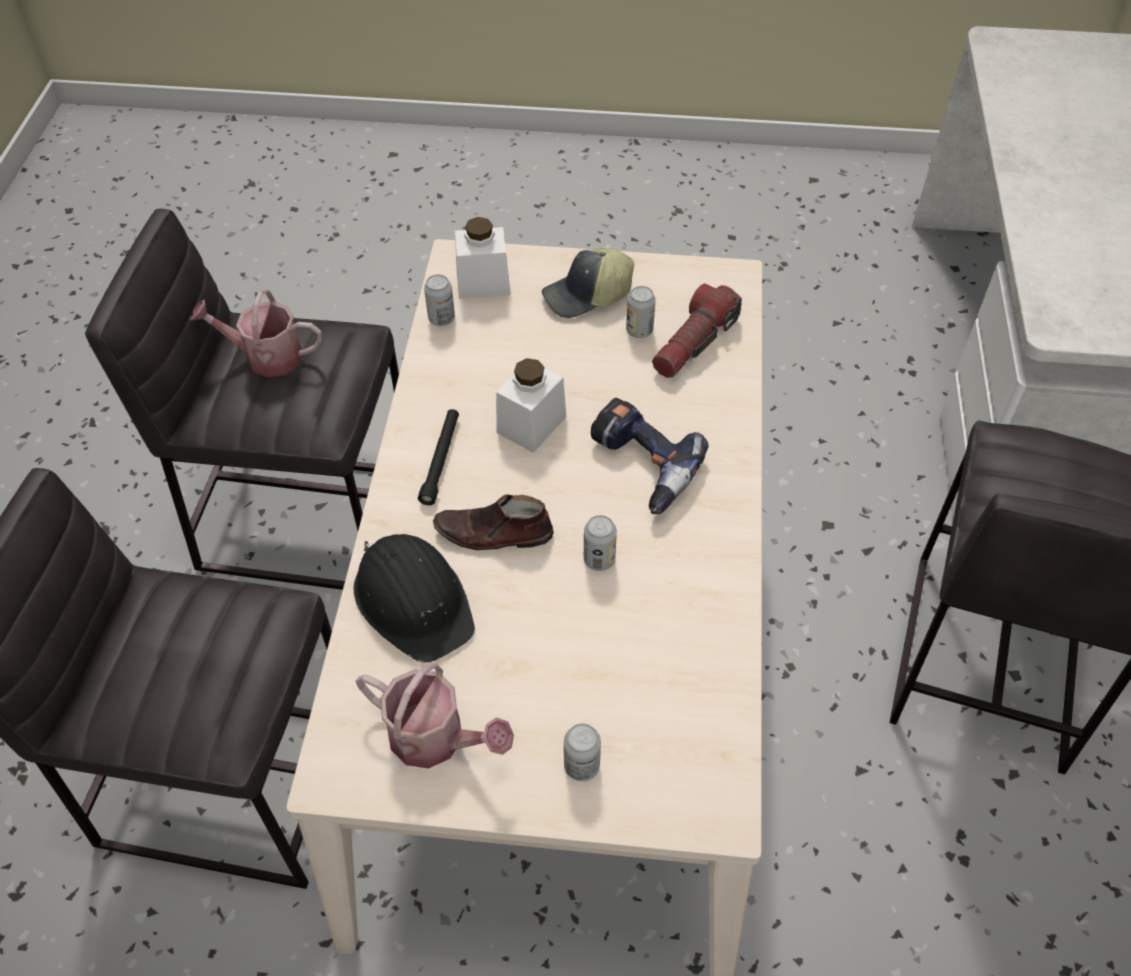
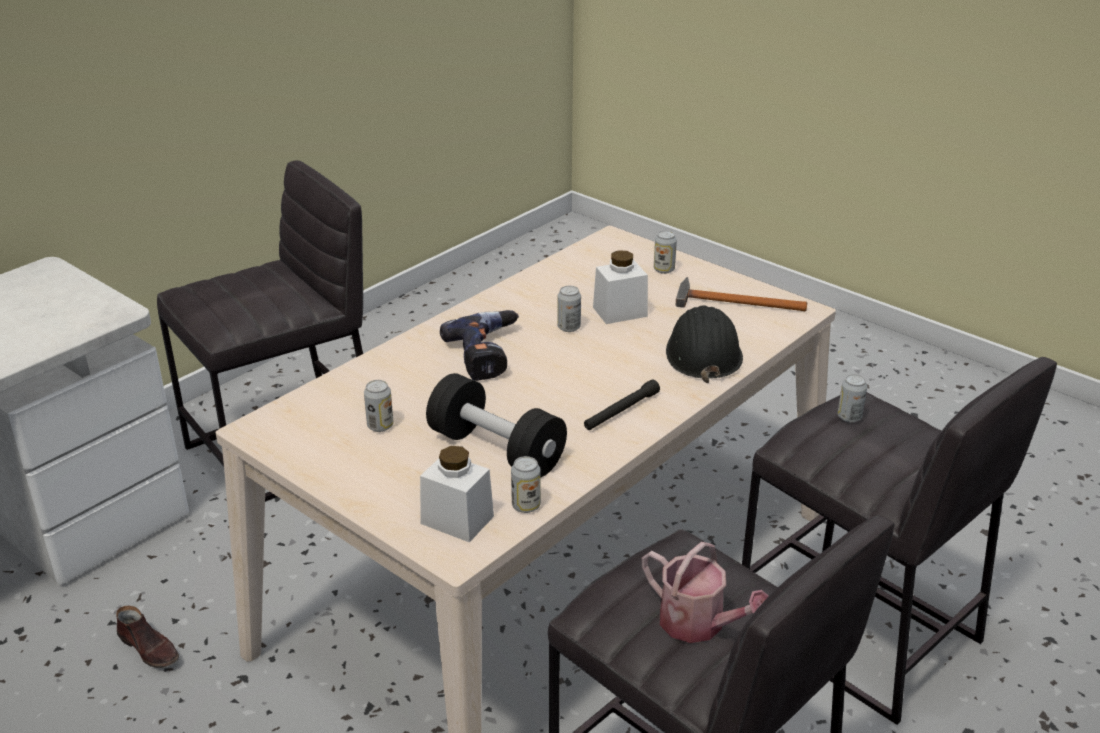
camera: 145 degrees left, 20 degrees down
watering can [356,662,514,769] -> hammer [675,277,807,311]
brown shoe [433,494,554,550] -> brown shoe moved to [116,606,179,668]
white jar [496,358,566,453] -> white jar moved to [593,251,648,324]
cap [542,248,634,318] -> none
flashlight [652,284,742,378] -> none
none -> black dumbbell [426,373,567,477]
none -> can [838,374,867,423]

